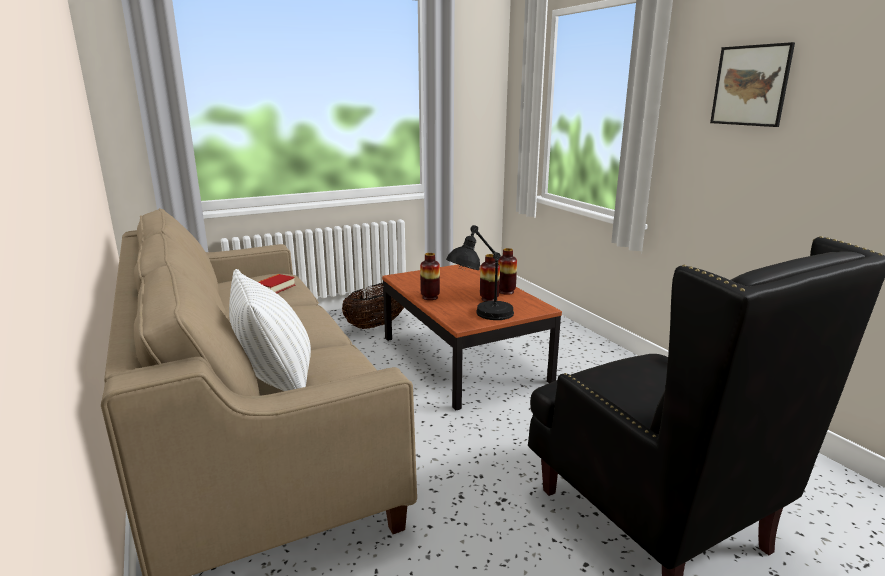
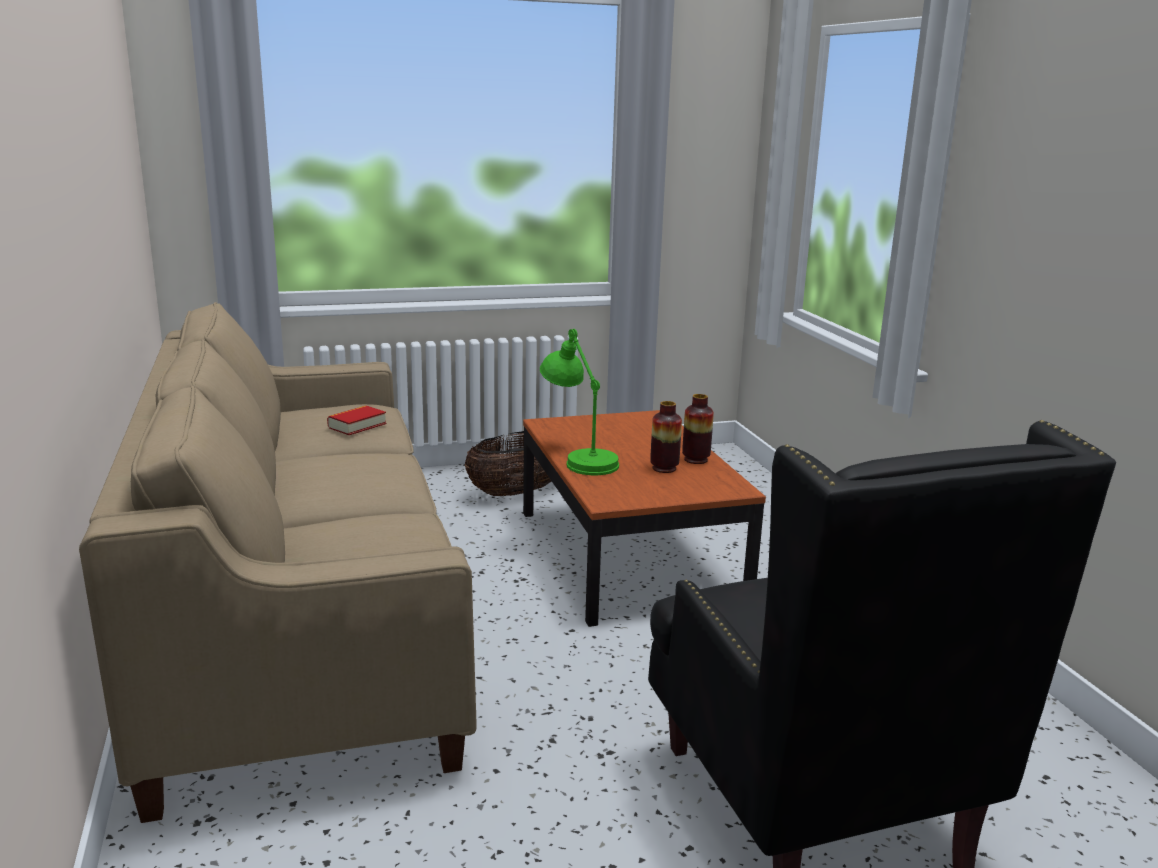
camera: 10 degrees right, 0 degrees up
white pillow [229,269,311,391] -> none
vase [420,253,440,300] -> green table lamp [540,329,619,476]
black table lamp [446,225,514,320] -> none
picture [710,42,795,127] -> none

